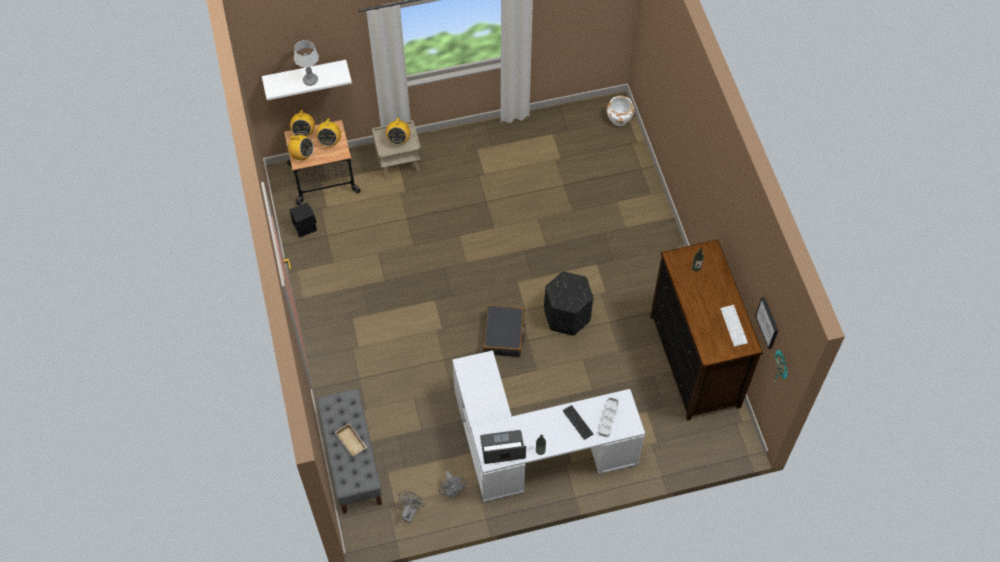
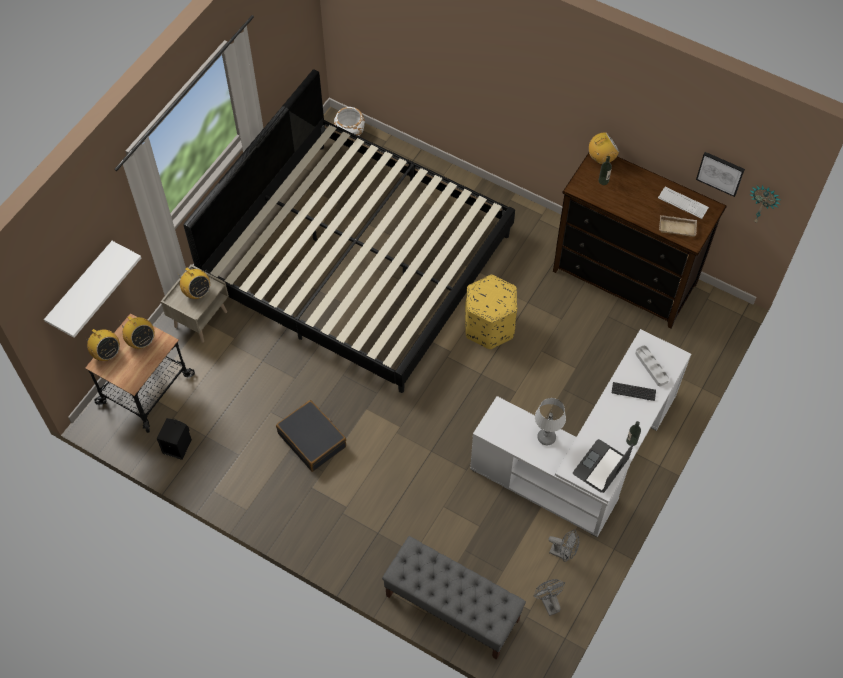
camera: 45 degrees left, 0 degrees up
radio [284,135,314,160] -> radio moved to [589,133,619,164]
table lamp [294,40,319,86] -> table lamp moved to [535,398,566,445]
beige tray [335,423,367,457] -> beige tray moved to [659,215,697,237]
black suitcase [483,305,526,357] -> black suitcase moved to [276,400,346,472]
black ottoman [544,271,593,335] -> yellow ottoman [465,275,517,349]
none -> bed [183,69,515,393]

